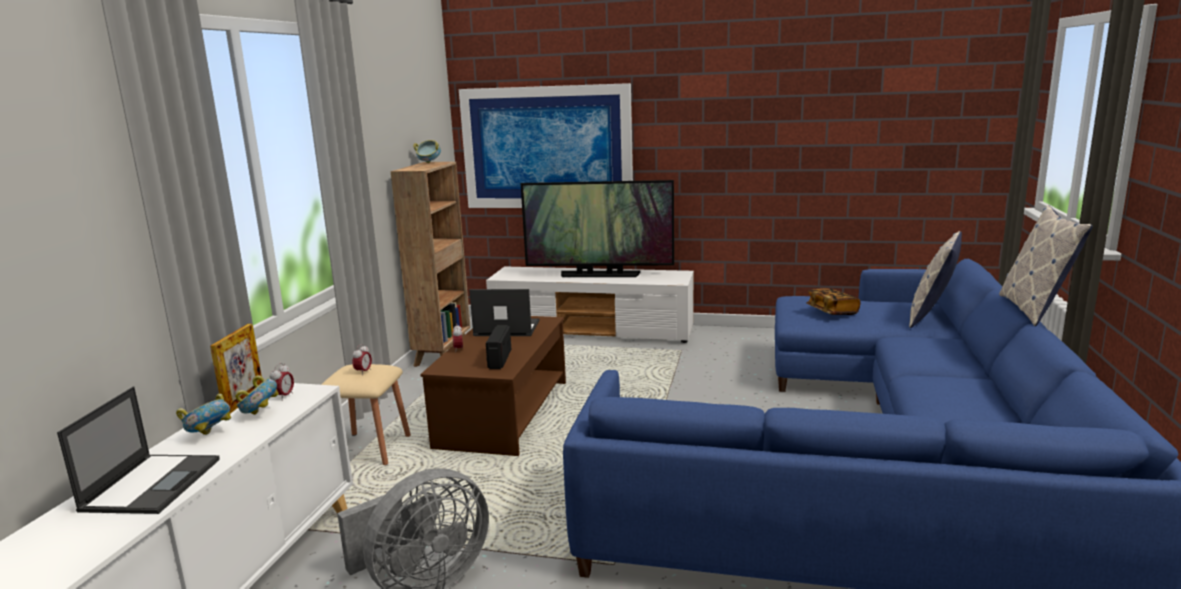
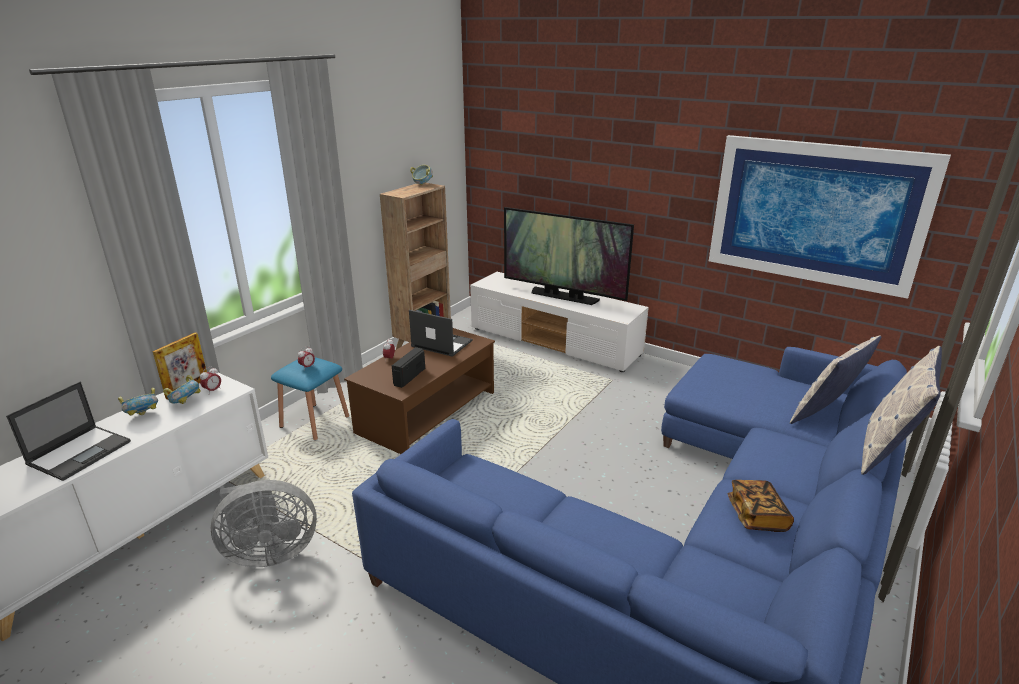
camera: 20 degrees right, 10 degrees up
beige stool [321,364,411,465] -> blue stool [271,357,349,440]
picture [459,83,633,208] -> picture moved to [709,135,951,299]
book [806,288,861,315] -> book moved to [728,480,794,532]

